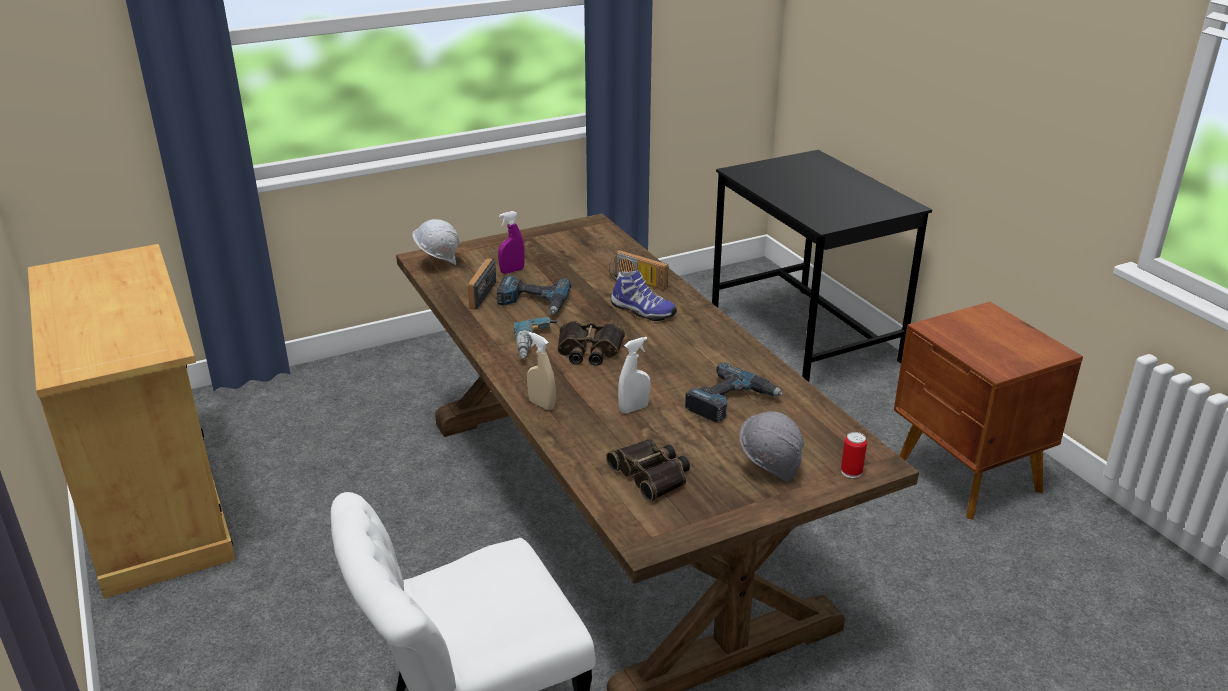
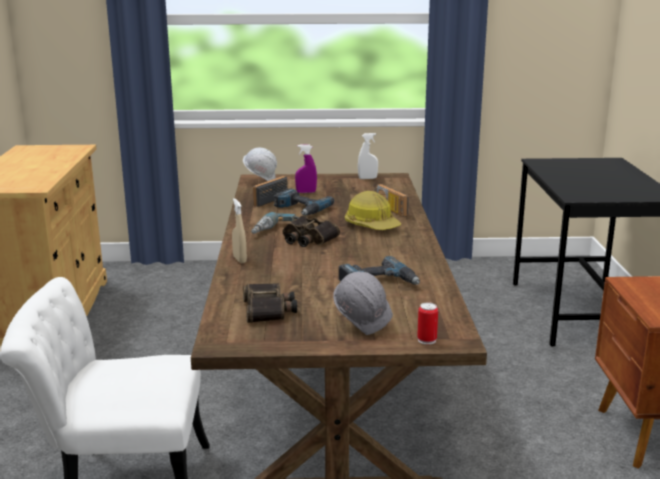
camera: 25 degrees right, 10 degrees down
shoe [611,270,677,321] -> hard hat [345,191,401,230]
white spray bottle [618,337,650,413] -> white spray bottle moved to [358,133,378,179]

